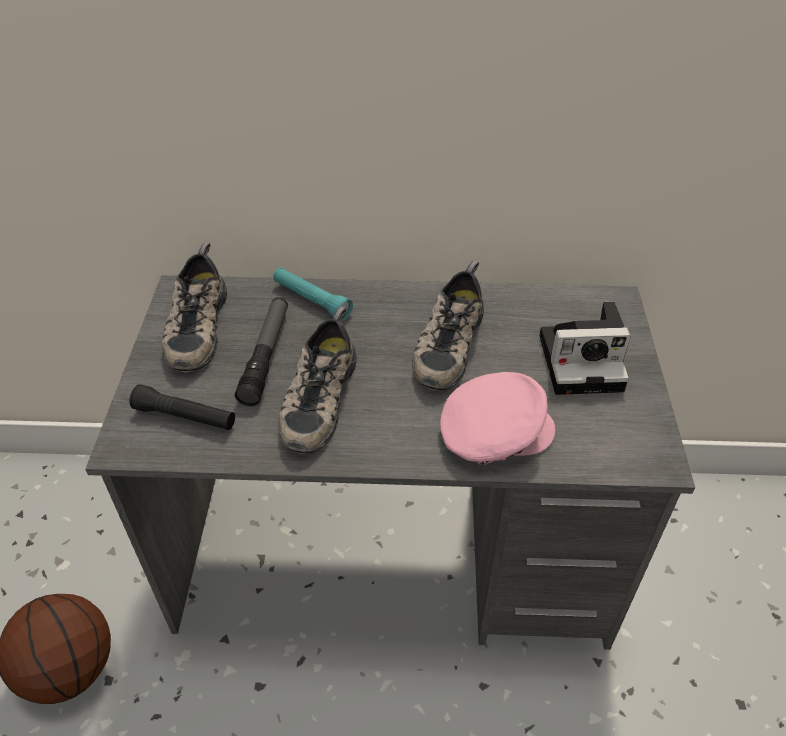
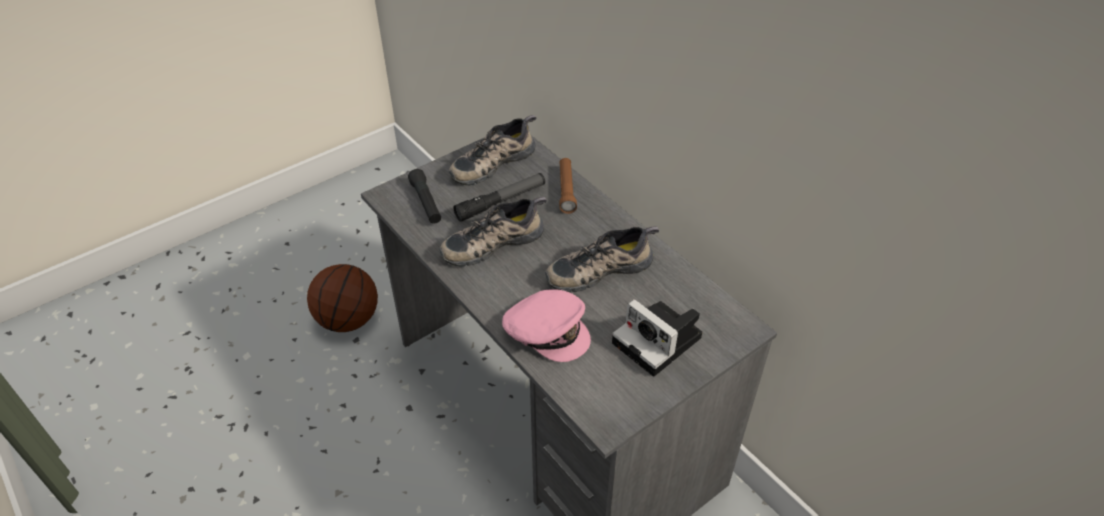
camera: 50 degrees right, 0 degrees up
turquoise flashlight [273,267,353,321] -> brown flashlight [559,158,577,214]

